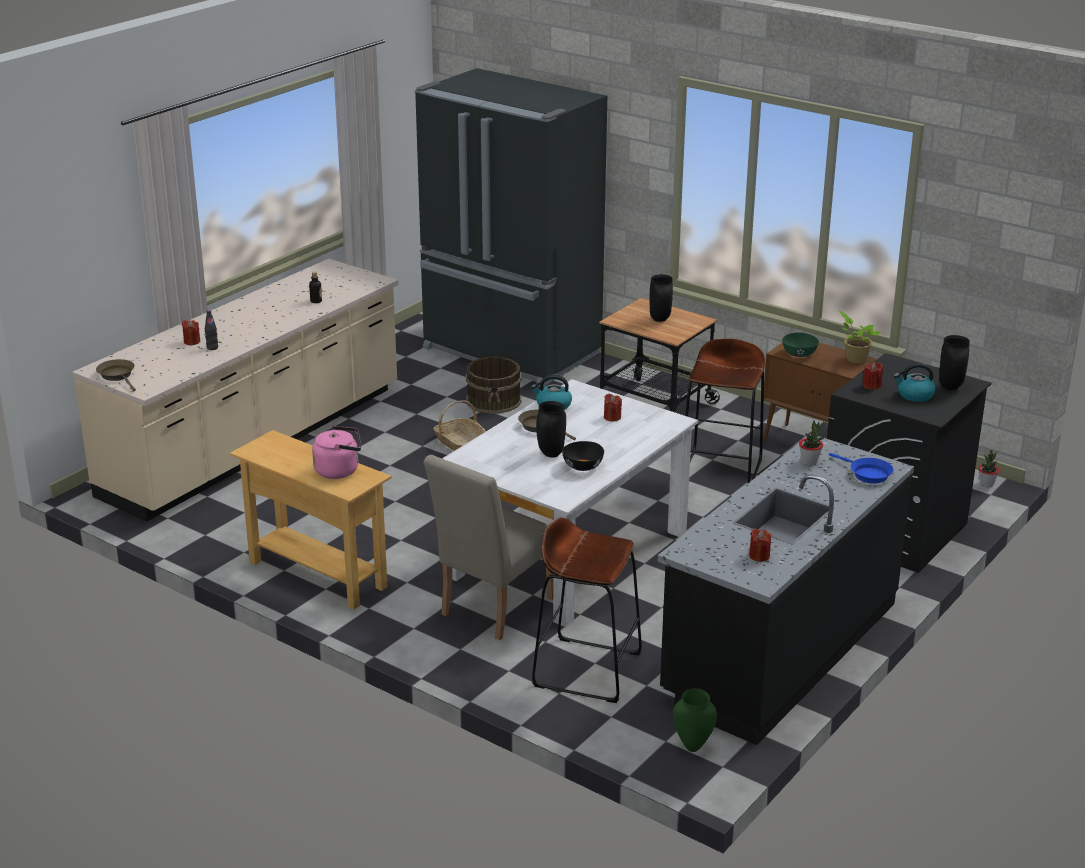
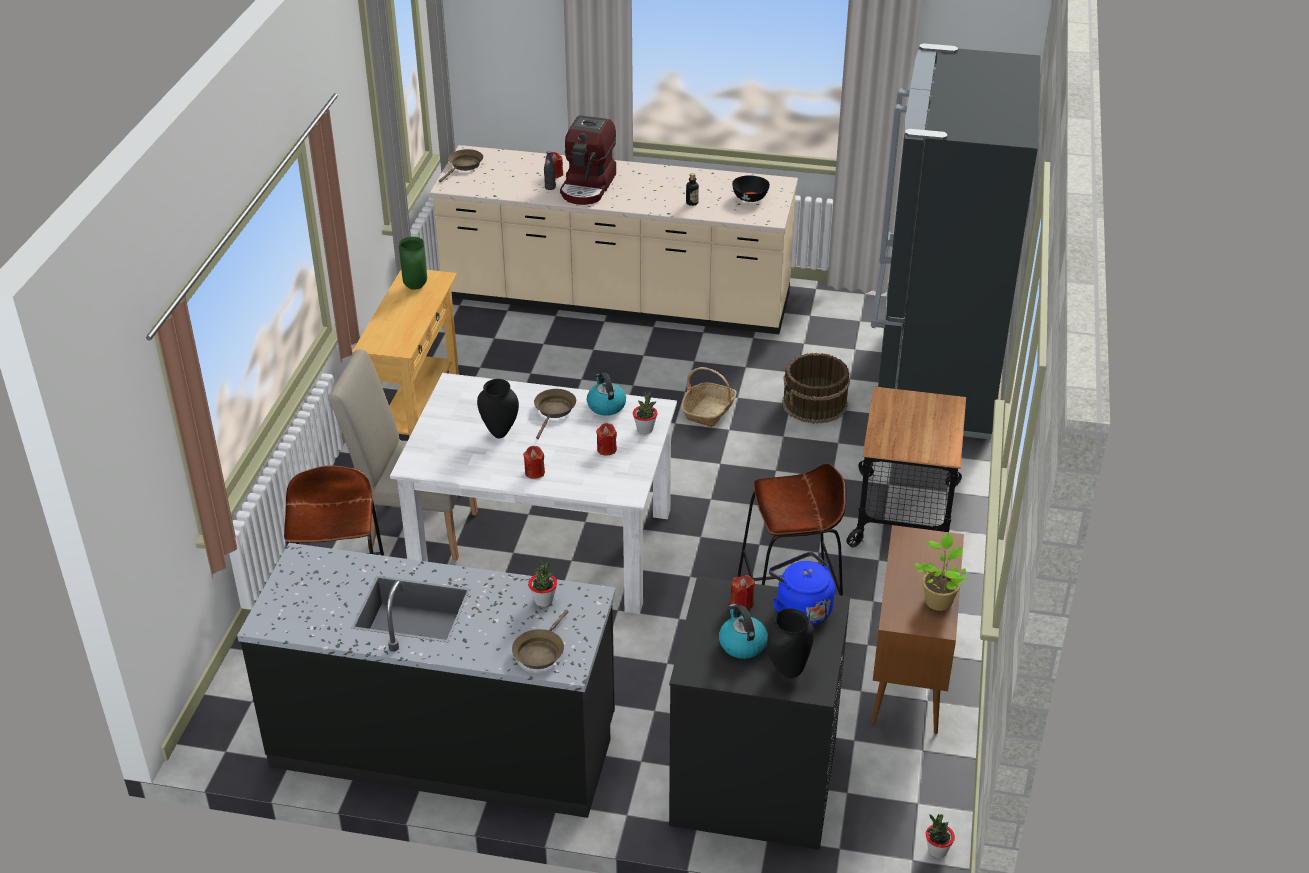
camera: 65 degrees right, 10 degrees up
pink kettle [312,426,361,479] -> none
black bowl [562,441,604,471] -> black bowl moved to [732,175,770,202]
black vase [650,274,673,322] -> none
green vase [673,689,717,752] -> green vase moved to [399,237,427,290]
red candle [749,528,771,562] -> red candle moved to [523,446,545,479]
green bowl [782,332,819,357] -> none
blue frying pan [829,453,894,484] -> brown frying pan [512,610,568,669]
none -> coffee machine [560,115,616,205]
none -> potted plant [633,391,657,434]
none -> blue kettle [769,552,835,625]

